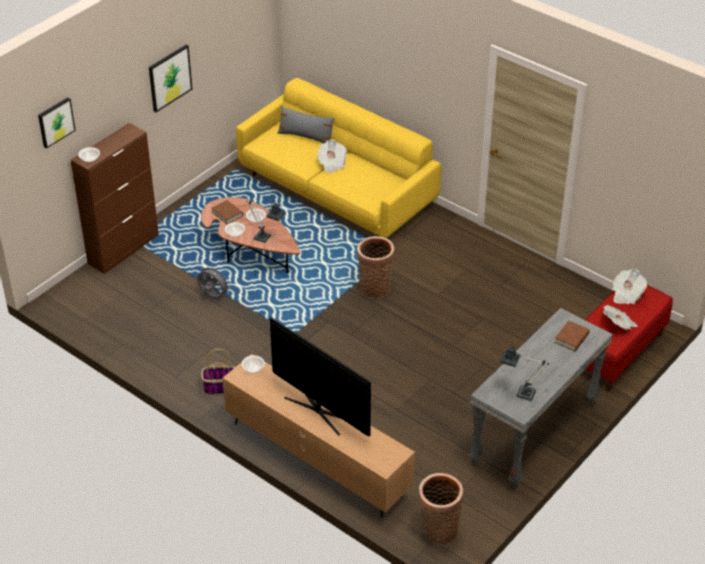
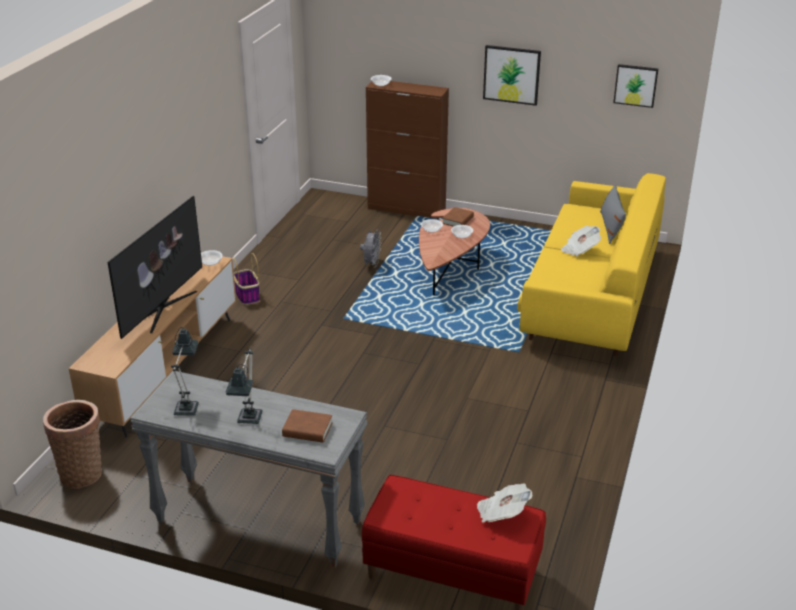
camera: 70 degrees right, 10 degrees down
picture [38,97,76,148] -> picture moved to [613,64,658,108]
table lamp [246,200,285,243] -> table lamp moved to [226,349,263,424]
basket [357,236,394,298] -> none
newspaper [603,305,638,330] -> none

